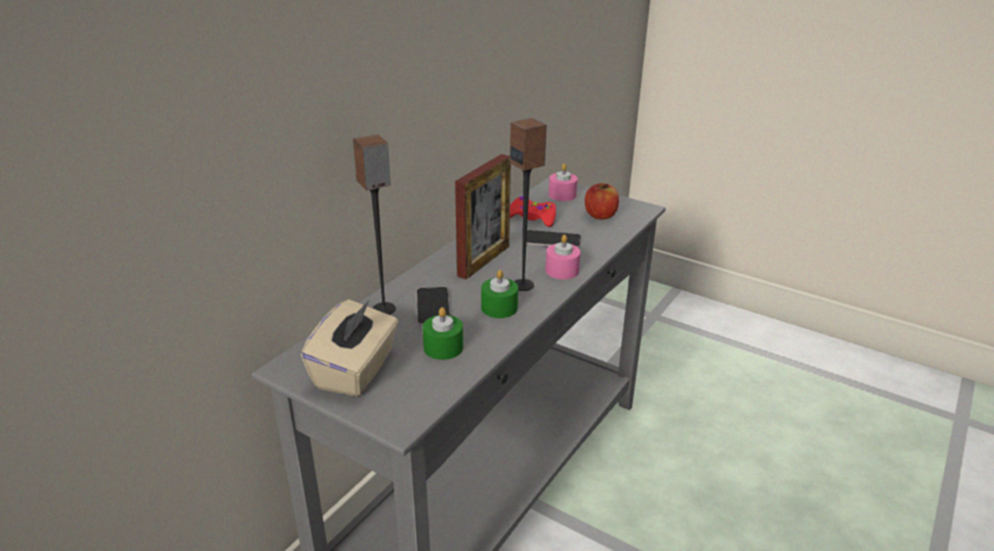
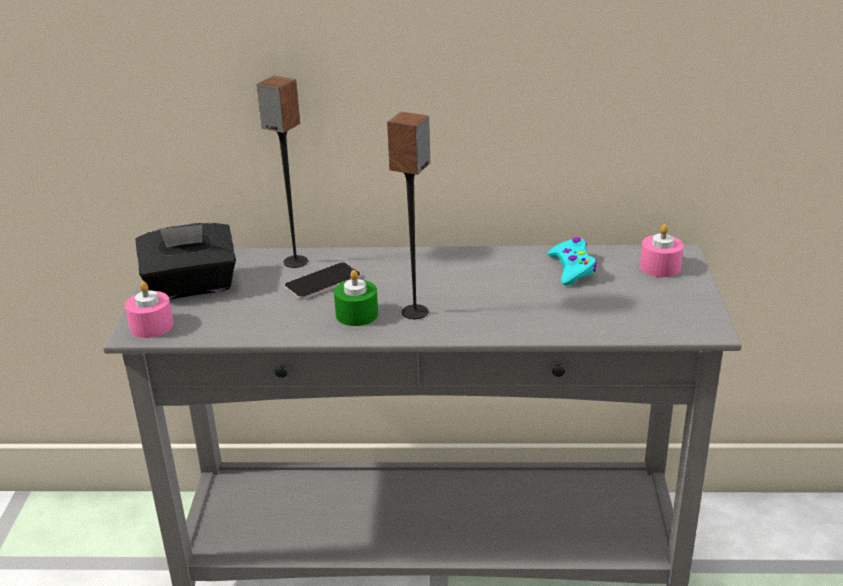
camera: 60 degrees right, 0 degrees up
beige tissue box [301,299,398,397] -> black tissue box [135,223,236,300]
green candle [423,307,463,360] -> none
picture frame [455,154,511,280] -> none
red game controller [510,196,556,227] -> turquoise game controller [548,237,597,285]
phone [526,230,581,248] -> none
pink candle [545,235,581,279] -> pink candle moved to [125,281,174,338]
apple [585,183,619,220] -> none

